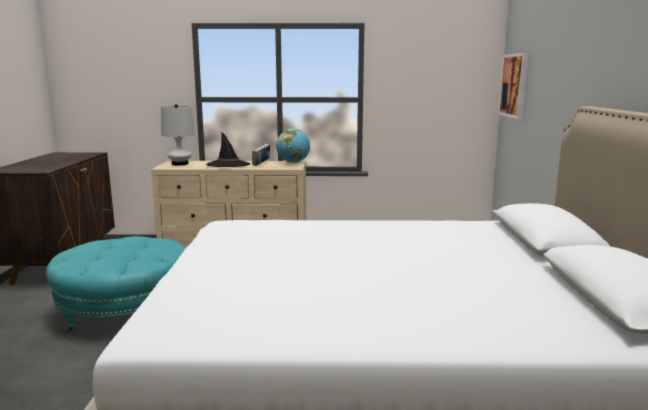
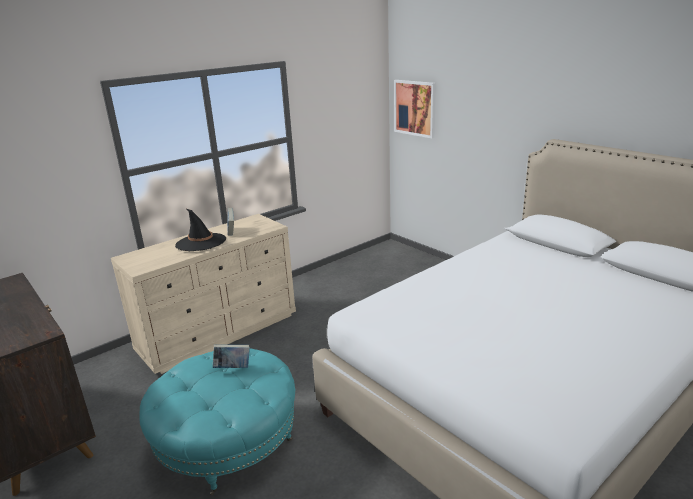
camera: 40 degrees left, 10 degrees up
white table lamp [161,104,195,165] -> none
globe [276,128,310,163] -> none
none -> book [213,345,250,368]

